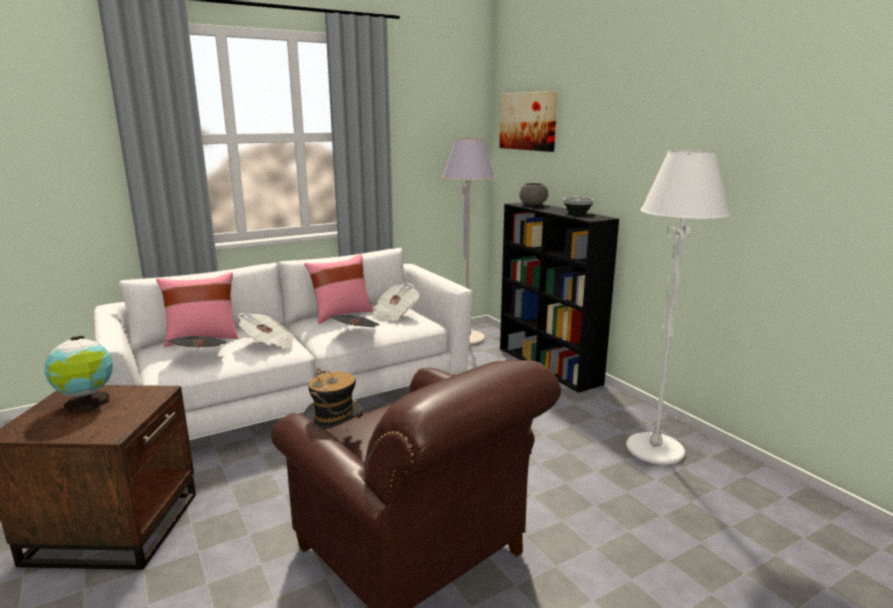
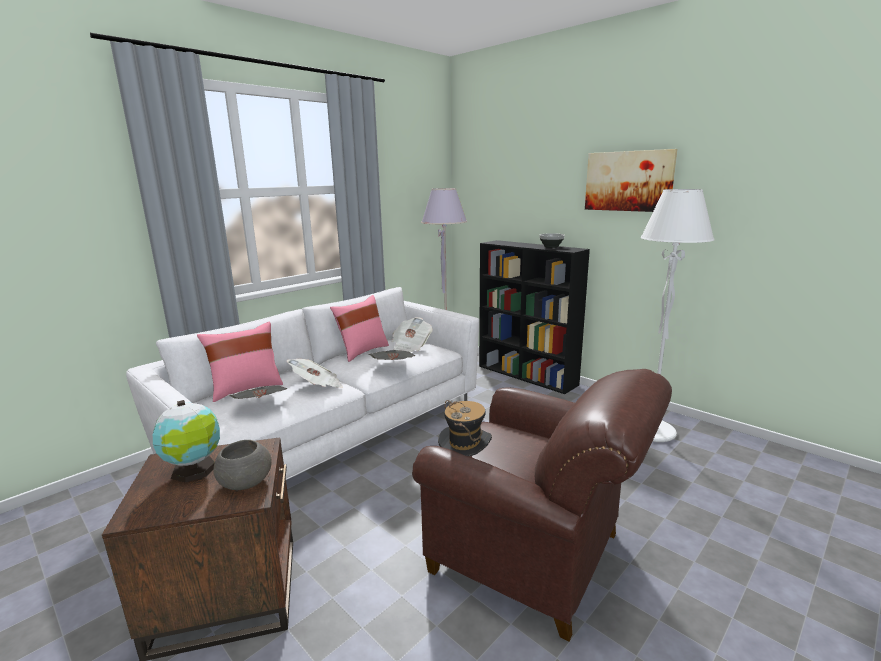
camera: 15 degrees left, 0 degrees up
picture [500,91,557,152] -> picture moved to [585,149,678,212]
grey bowl [519,183,548,206] -> grey bowl moved to [213,440,271,490]

